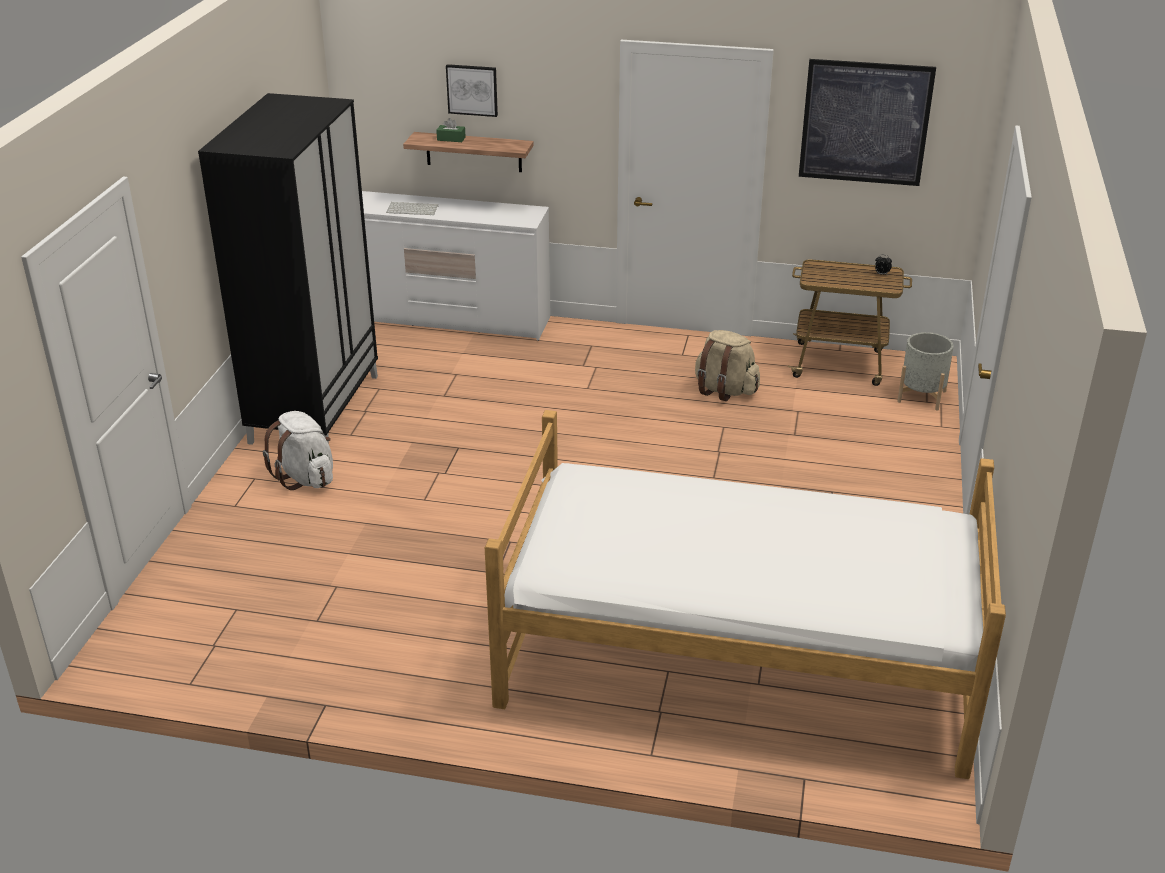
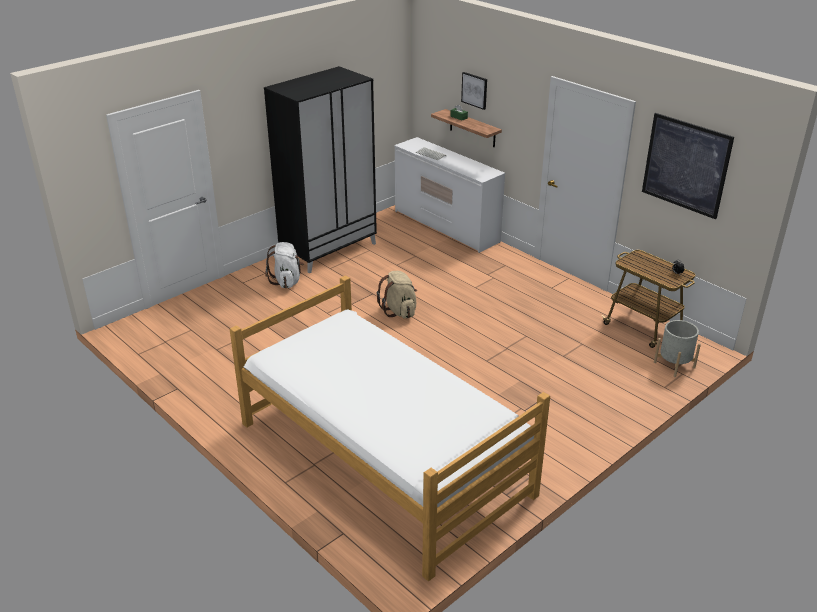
camera: 35 degrees right, 0 degrees up
beige backpack [695,330,760,401] -> beige backpack moved to [377,271,417,318]

